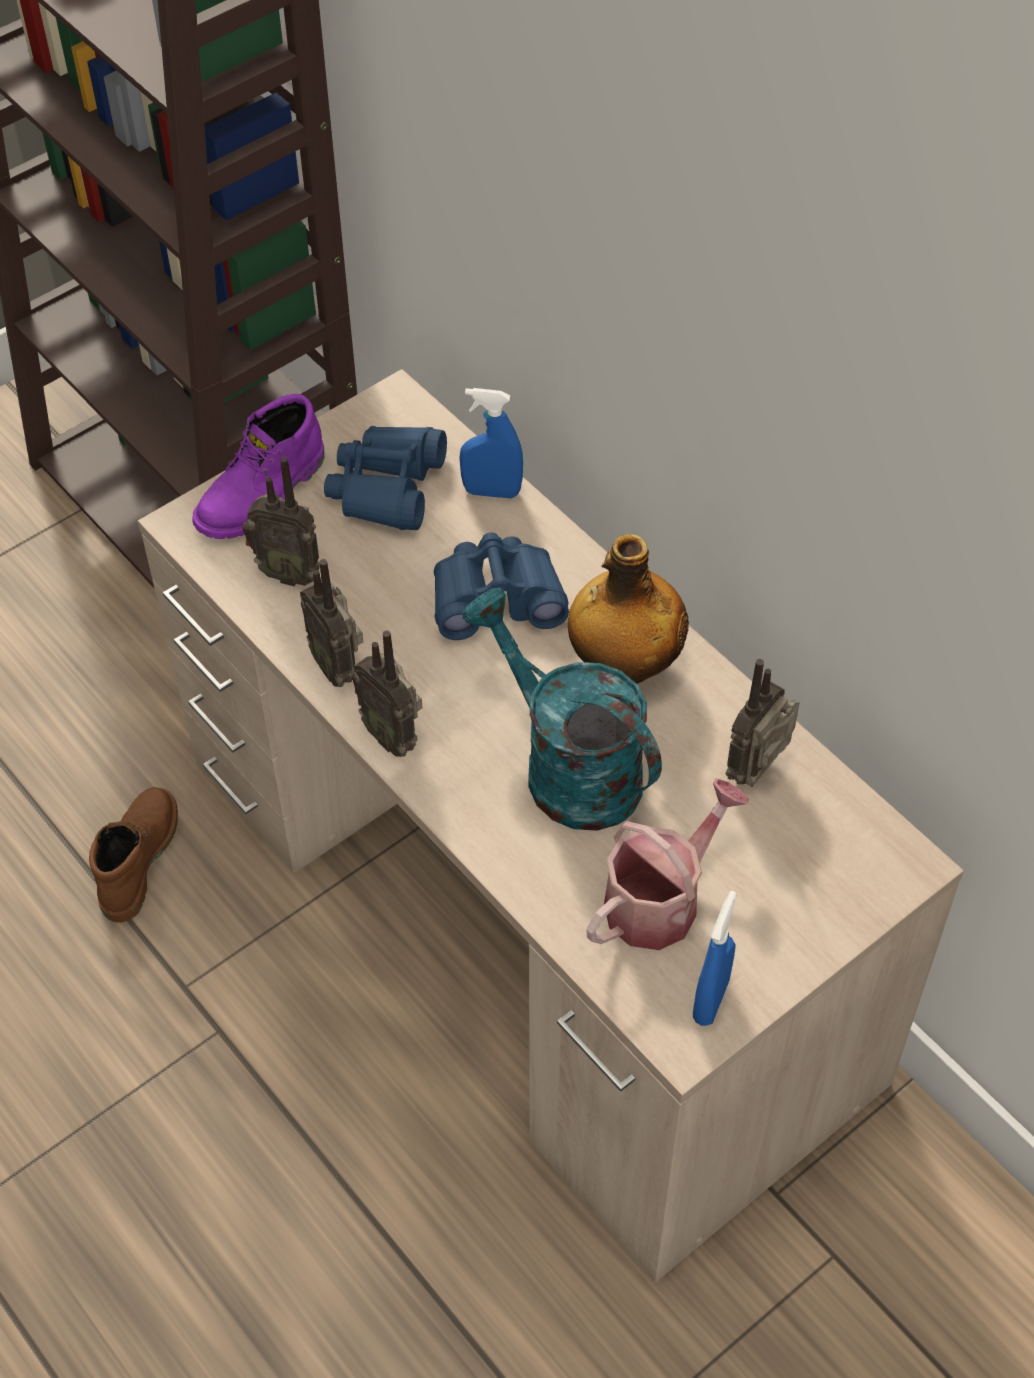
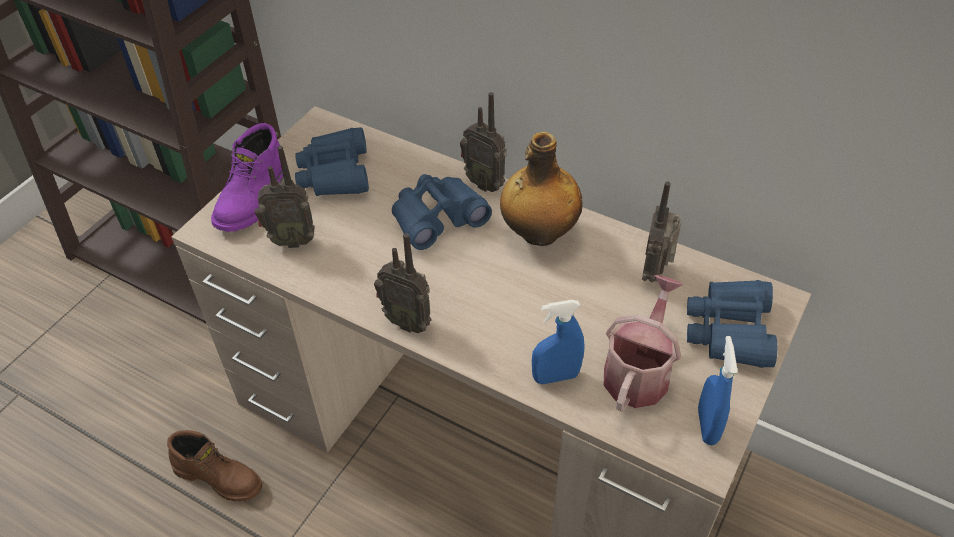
camera: 20 degrees left, 5 degrees down
brown boot [89,787,178,923] -> brown boot turned 120 degrees clockwise [167,430,262,501]
radio [300,559,363,687] -> radio moved to [460,92,507,192]
blue spray bottle [459,388,523,499] -> blue spray bottle moved to [532,300,584,384]
turquoise watering can [462,588,662,831] -> none
none -> blue binoculars [687,280,777,368]

